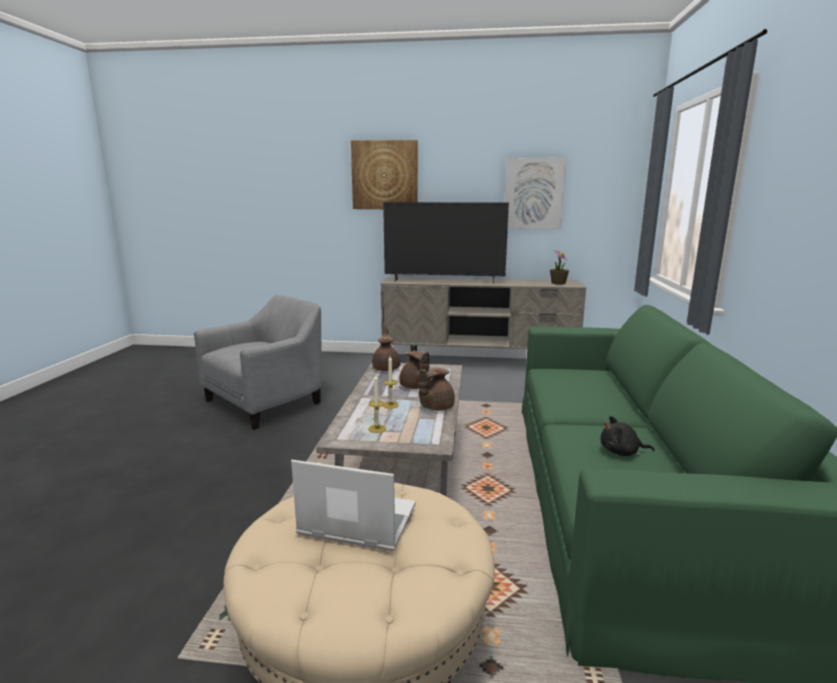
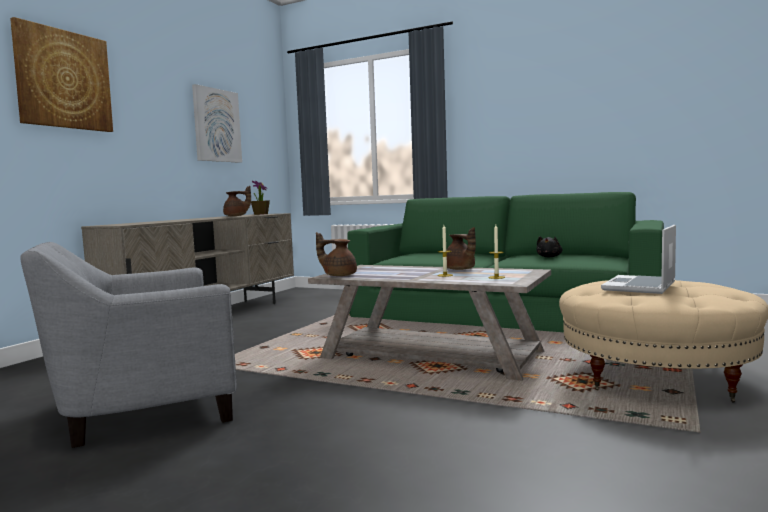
camera: 70 degrees left, 10 degrees down
grey armchair [194,295,321,430] -> grey armchair turned 90 degrees counterclockwise [20,242,237,448]
television [383,202,509,284] -> none
brown teapot [399,351,431,389] -> brown teapot moved to [223,186,251,216]

